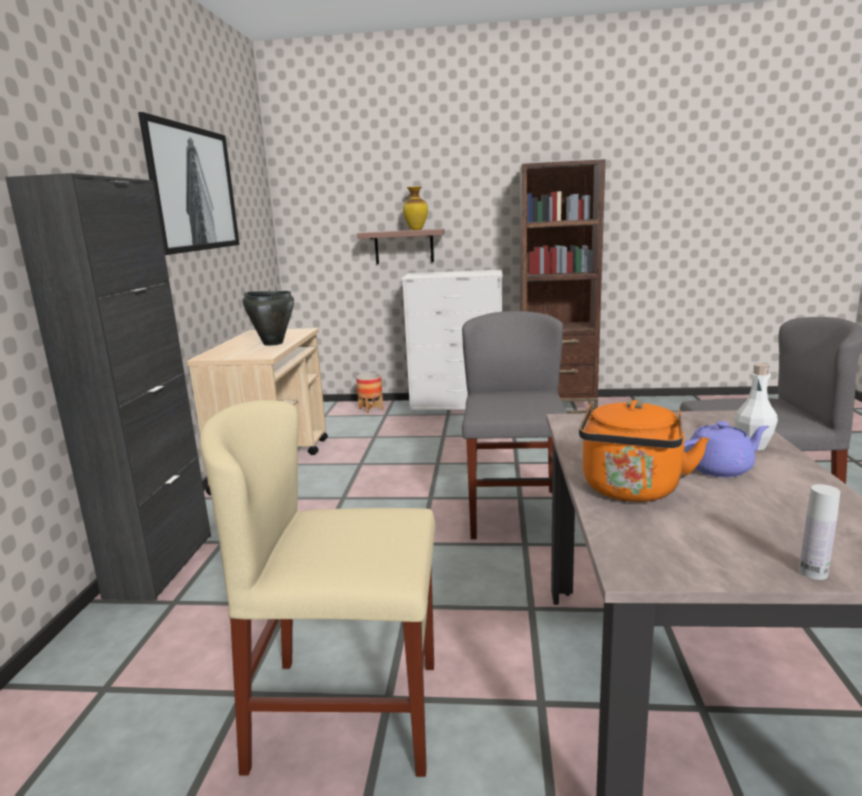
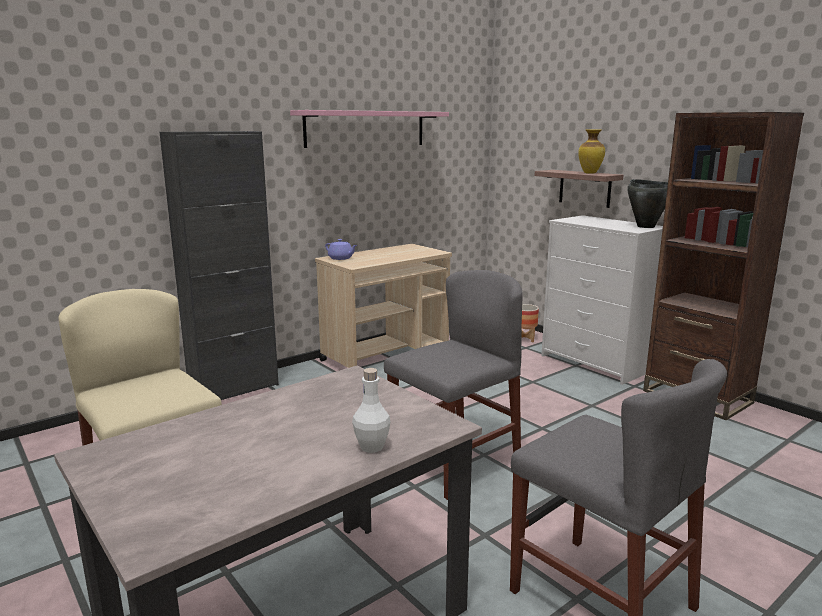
camera: 45 degrees right, 0 degrees up
picture [138,112,240,255] -> pink shelf [290,110,449,148]
black cooking pot [242,291,294,346] -> black cooking pot moved to [627,179,668,228]
orange kettle [579,400,709,502] -> none
purple teapot [684,421,769,477] -> purple teapot moved to [325,239,357,260]
white bottle [799,484,840,580] -> none

